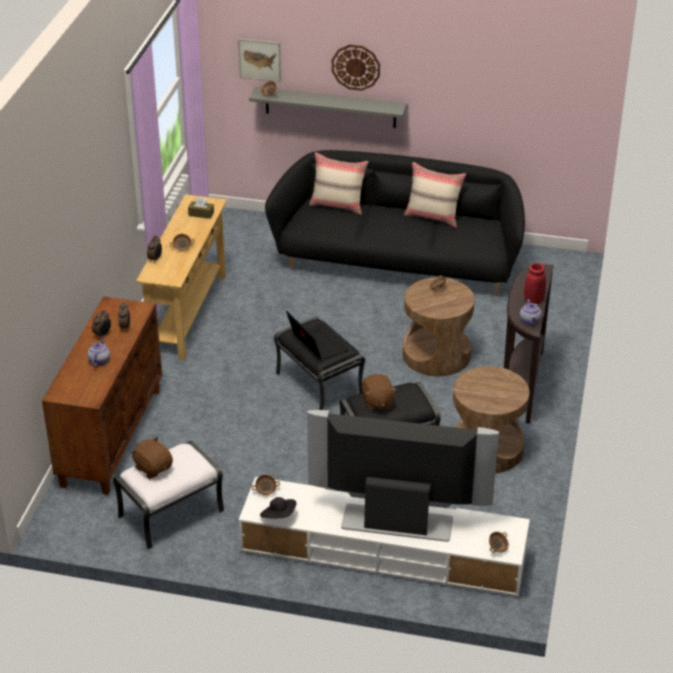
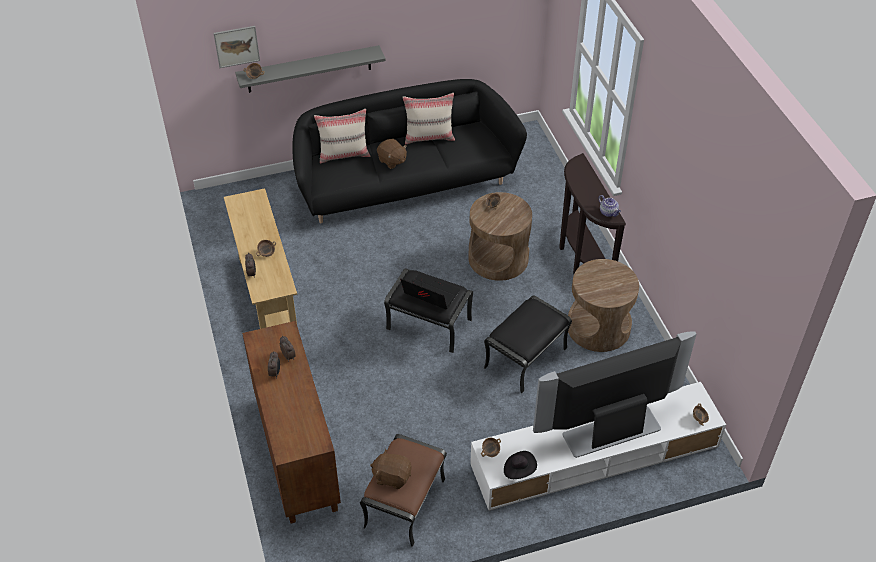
camera: 30 degrees left, 10 degrees up
teapot [87,338,110,366] -> none
white ottoman [113,441,224,550] -> brown ottoman [360,434,447,547]
brown tissue box [188,197,214,219] -> none
wall clock [332,45,380,91] -> none
brown plush toy [362,374,397,411] -> brown plush toy moved to [377,139,407,169]
red vase [524,263,546,304] -> none

